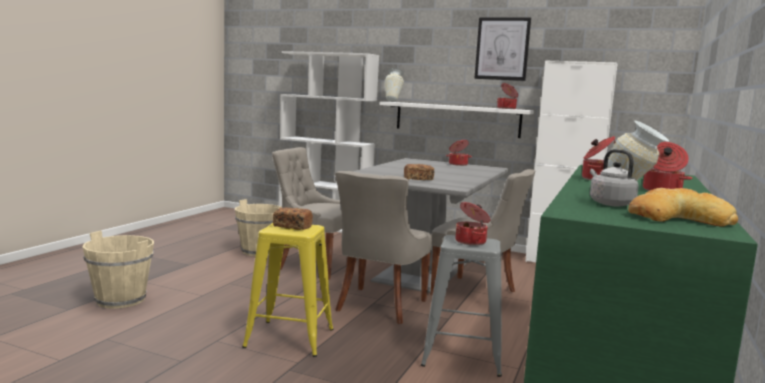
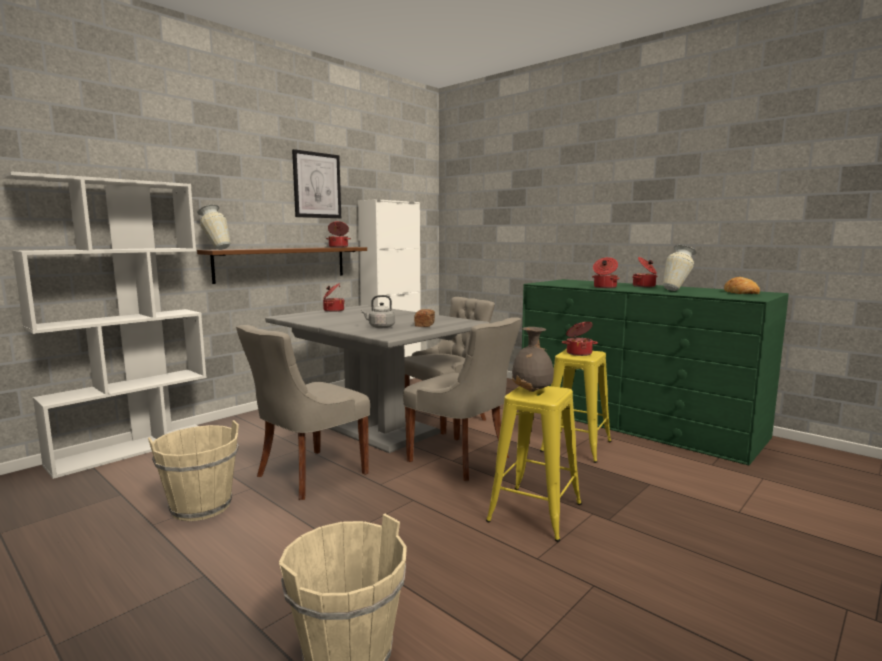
camera: 70 degrees left, 0 degrees up
bread [273,208,313,230] -> grey vase [512,327,554,392]
white shelf [379,102,534,138] -> brown shelf [197,247,367,284]
grey stool [421,235,502,377] -> yellow stool [540,349,612,463]
grey kettle [590,149,639,207] -> grey kettle moved to [361,295,395,328]

